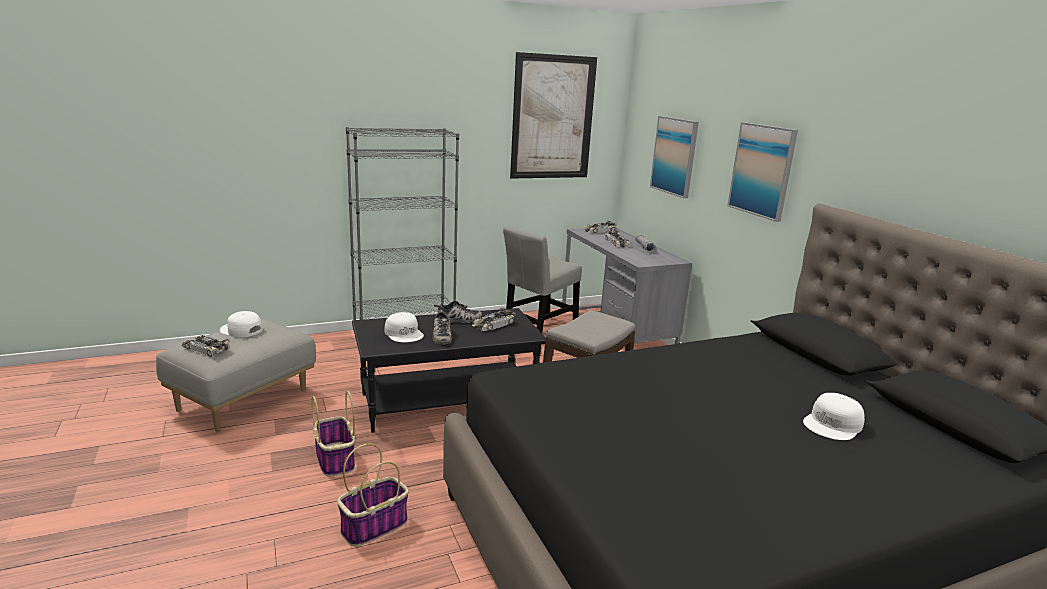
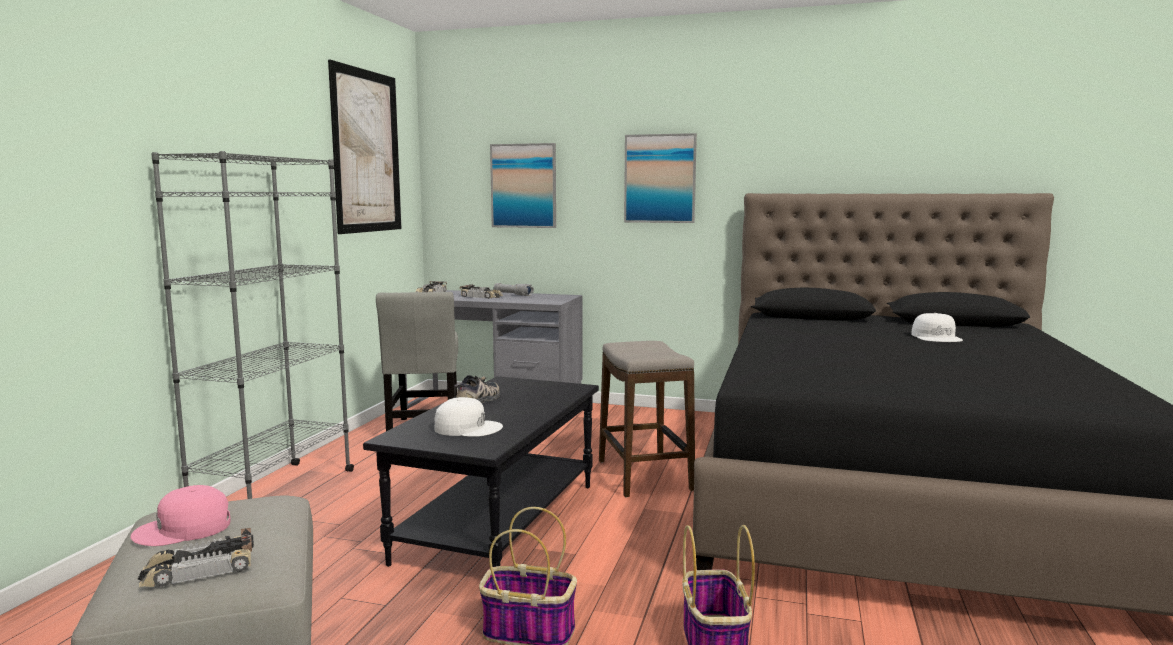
camera: 50 degrees left, 10 degrees down
white cap [220,311,263,338] -> pink cap [130,485,231,546]
shoe [432,310,452,345] -> none
toy car [472,308,516,331] -> none

